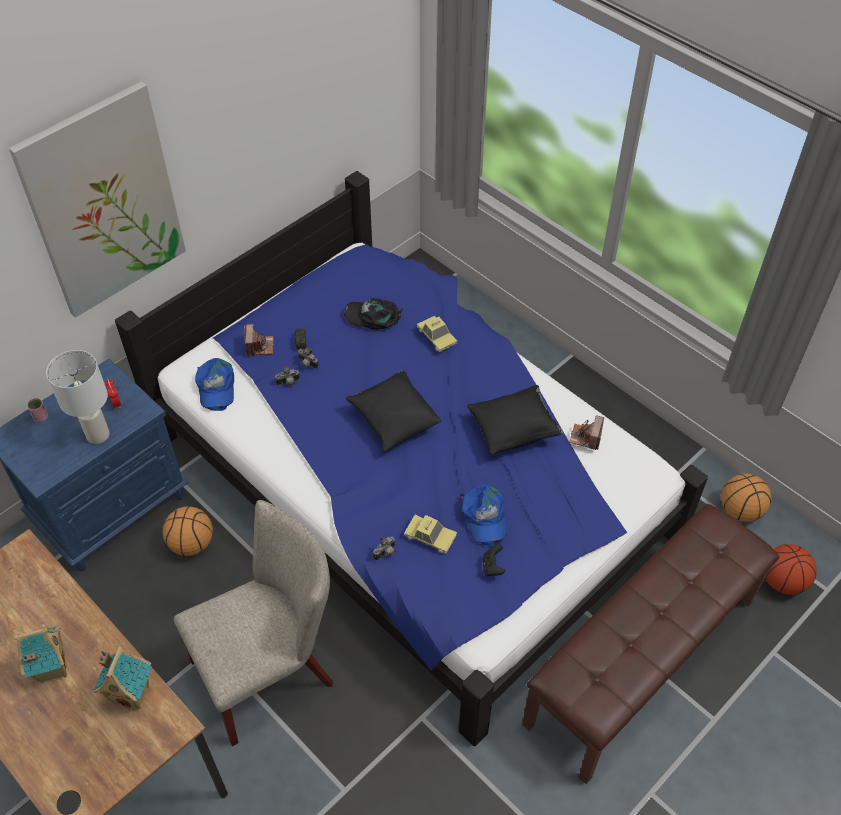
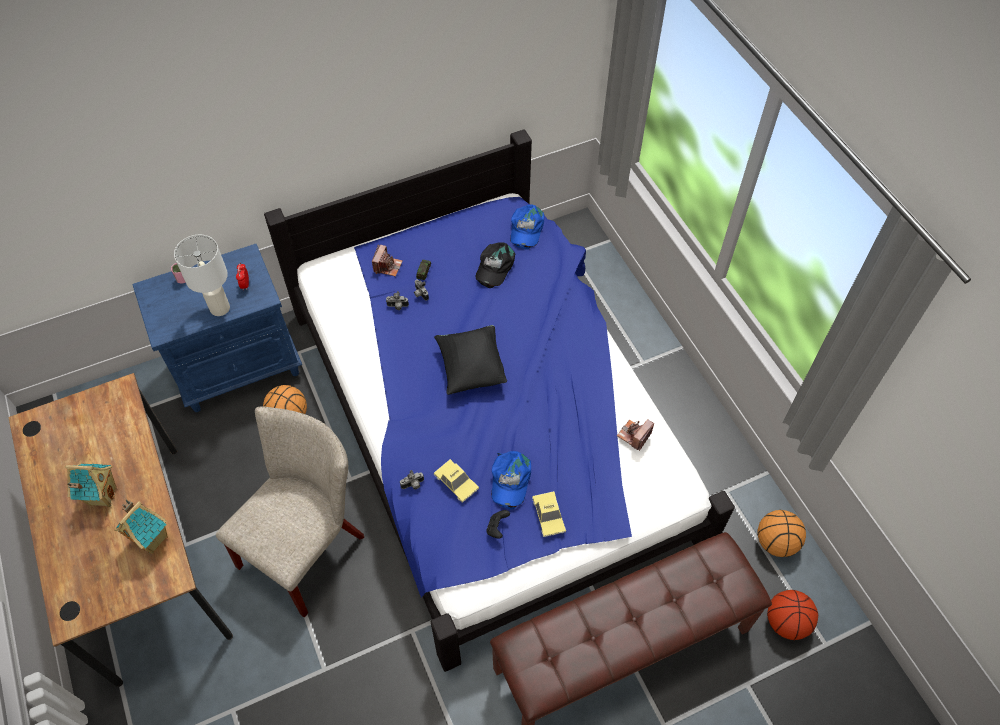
camera: 20 degrees right, 5 degrees up
picture [9,81,186,318] -> none
beige chair [174,500,333,746] -> beige chair turned 45 degrees counterclockwise [216,406,364,618]
blue cap [195,358,234,411] -> blue cap moved to [510,205,544,250]
black cap [344,298,402,330] -> black cap turned 105 degrees counterclockwise [476,242,515,288]
toy car [417,316,457,352] -> toy car moved to [532,491,566,537]
black pillow [467,385,563,454] -> none

